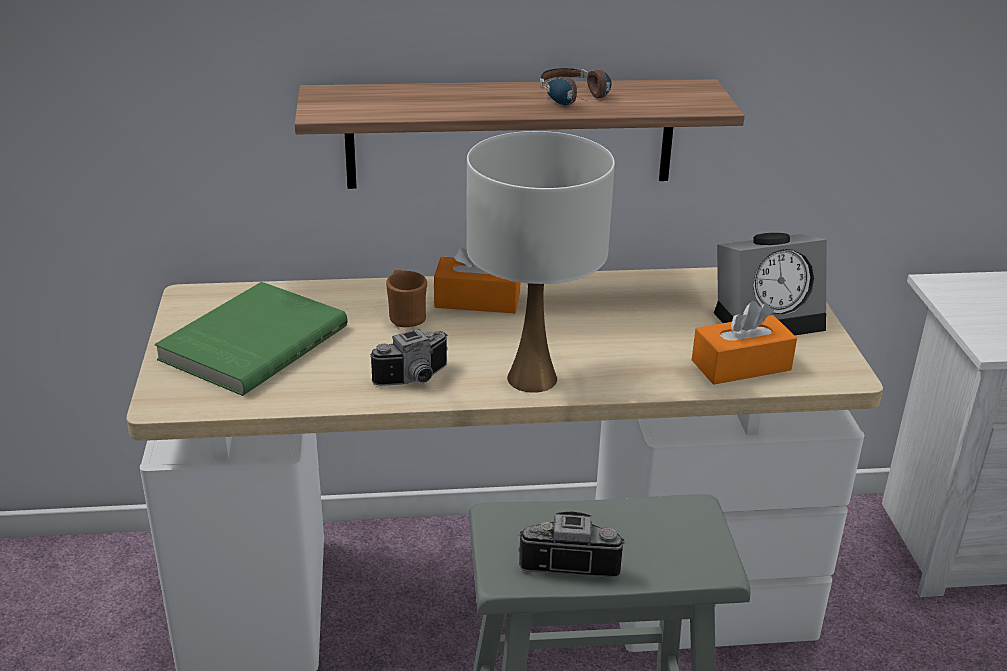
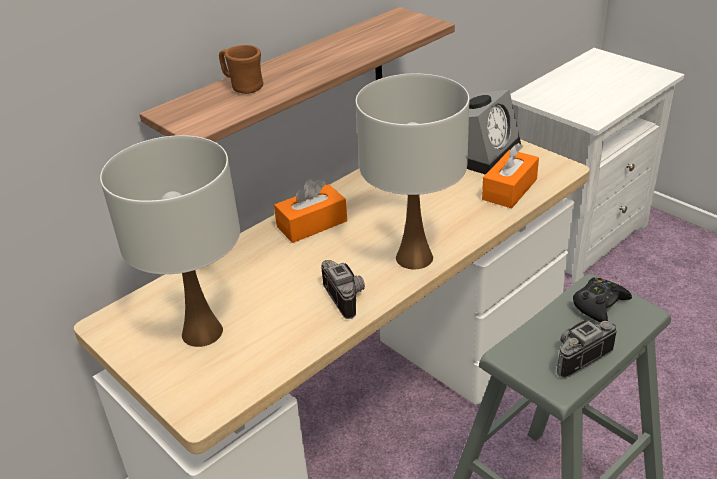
camera: 35 degrees left, 5 degrees up
green book [155,282,347,396] -> white table lamp [100,135,240,347]
camera [370,329,448,386] -> camera turned 45 degrees counterclockwise [321,260,365,319]
brown mug [386,270,427,327] -> brown mug moved to [219,45,263,94]
headphones [540,68,612,106] -> none
none -> black game controller [573,278,632,323]

